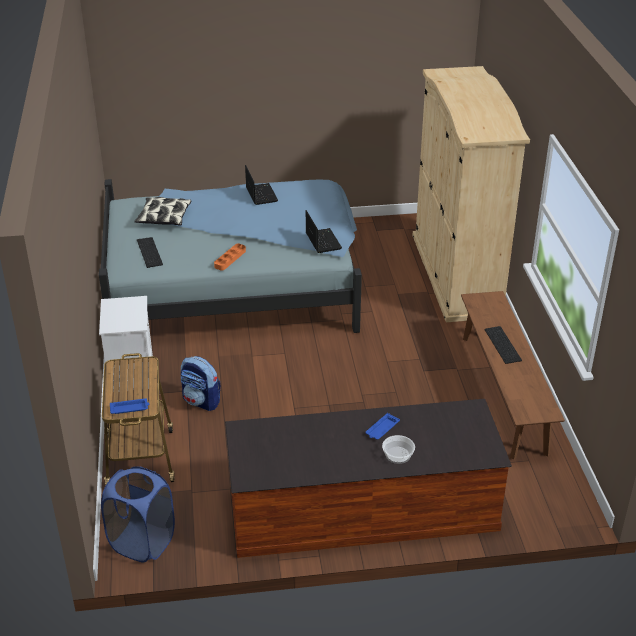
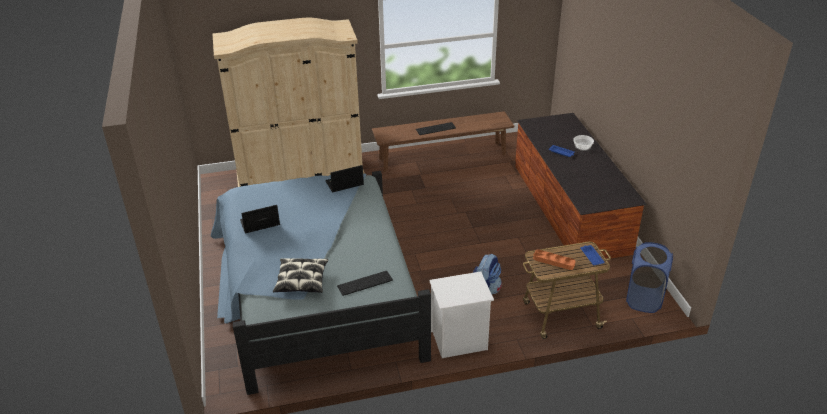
camera: 95 degrees left, 0 degrees up
orange tray [214,243,246,271] -> orange tray moved to [533,250,576,270]

